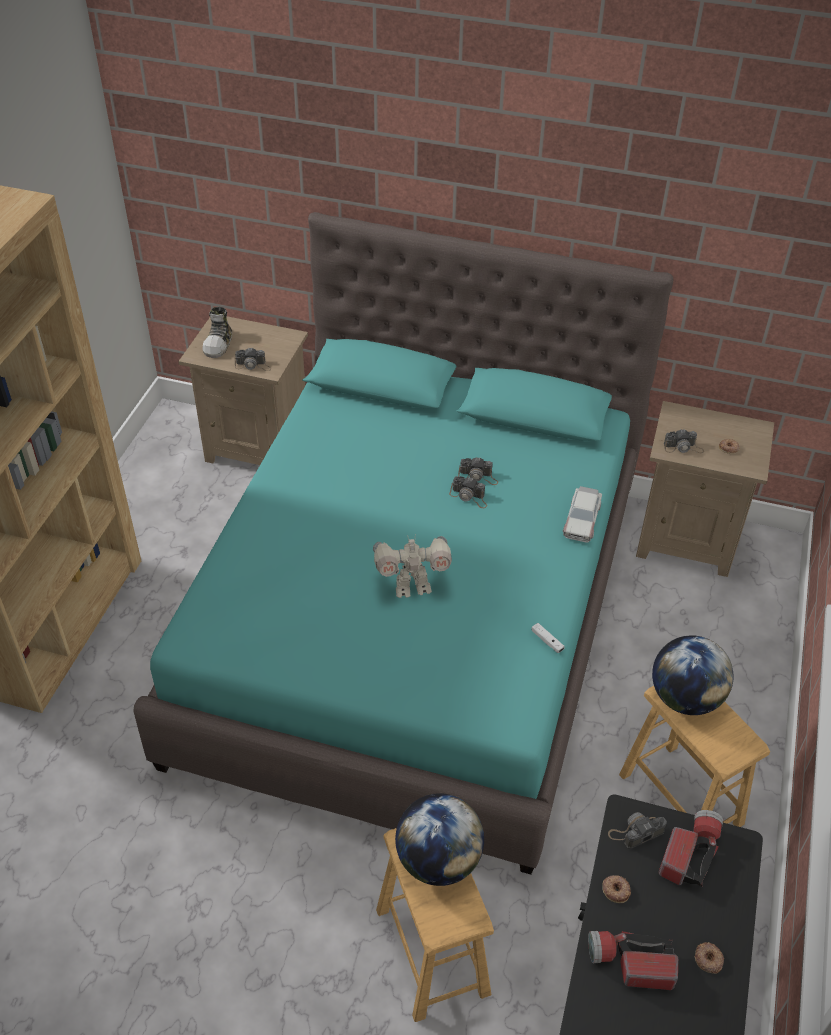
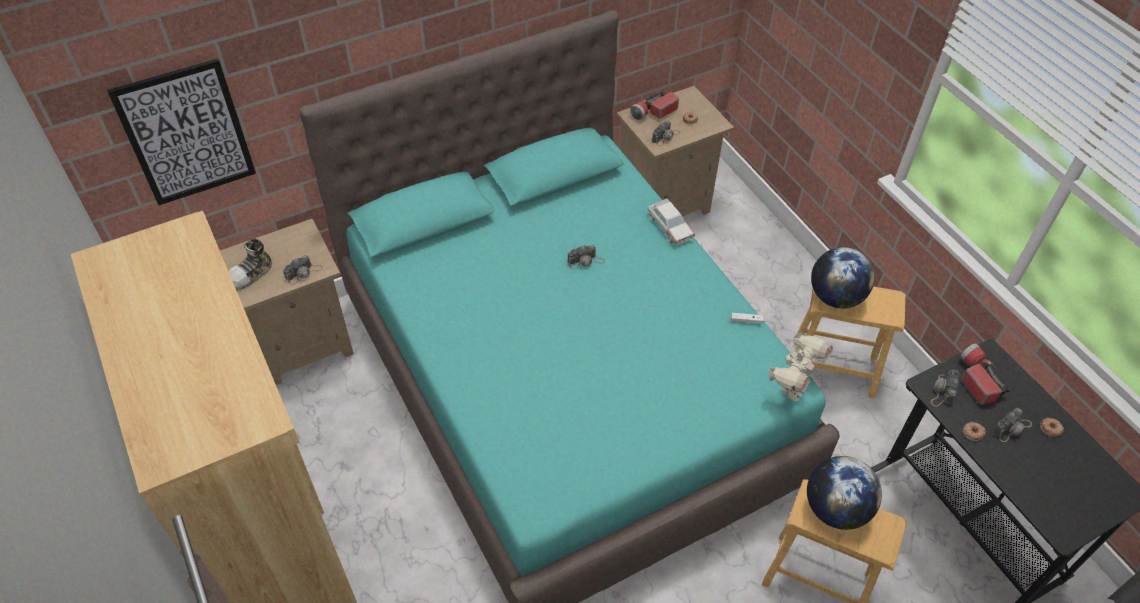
camera: 45 degrees left, 5 degrees up
shoe [202,307,232,358] -> shoe turned 75 degrees clockwise [229,239,272,290]
toy robot [373,535,452,598] -> toy robot moved to [768,333,833,402]
camera [458,458,498,485] -> camera moved to [992,408,1032,442]
flashlight [588,931,678,990] -> flashlight moved to [630,91,679,120]
none -> picture [107,59,256,205]

